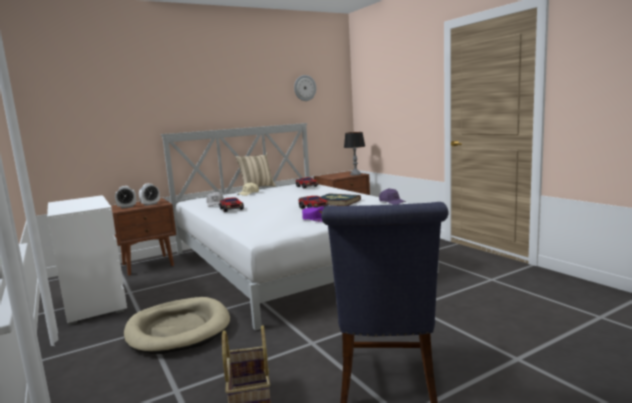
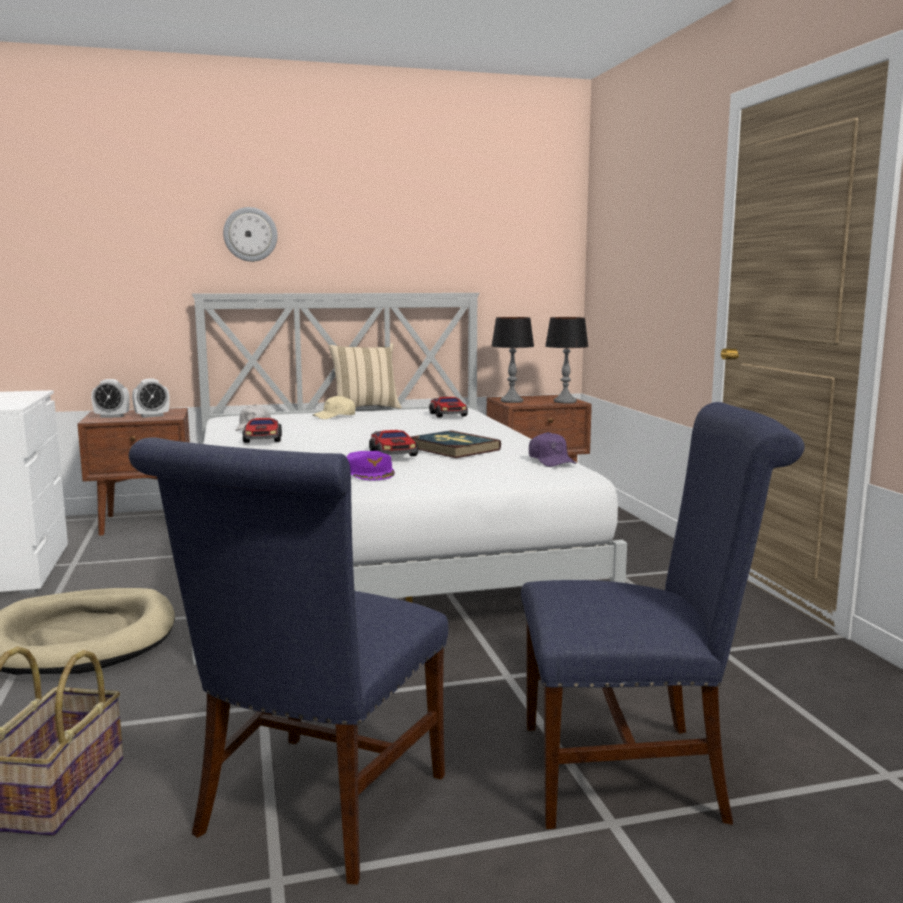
camera: 15 degrees right, 0 degrees up
wall clock [294,75,316,101] -> wall clock moved to [223,207,278,262]
none -> table lamp [492,317,534,403]
none -> blue chair [521,402,805,829]

